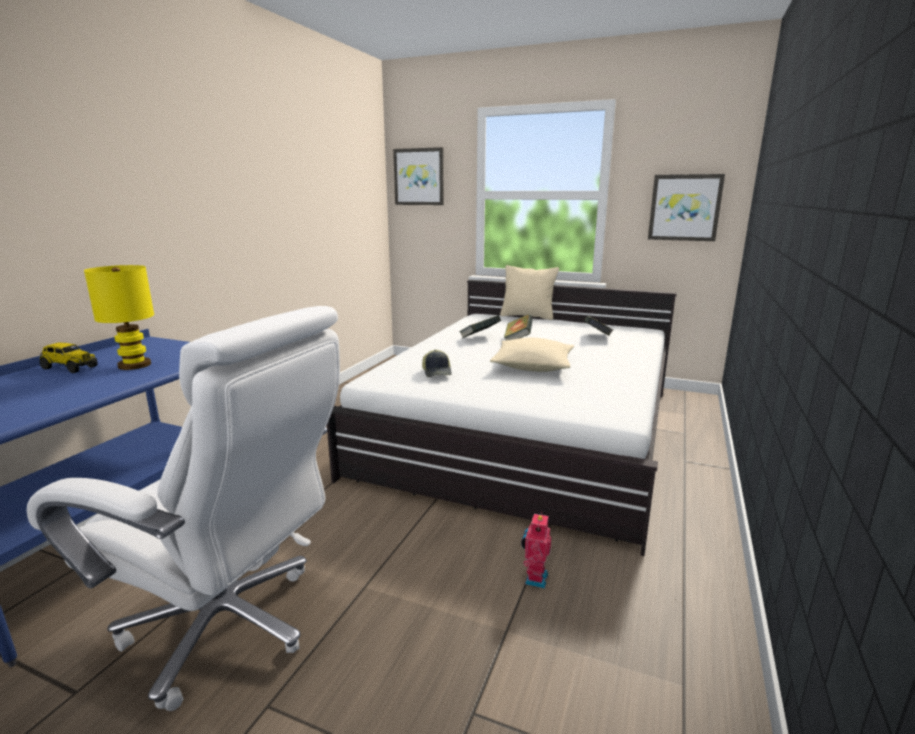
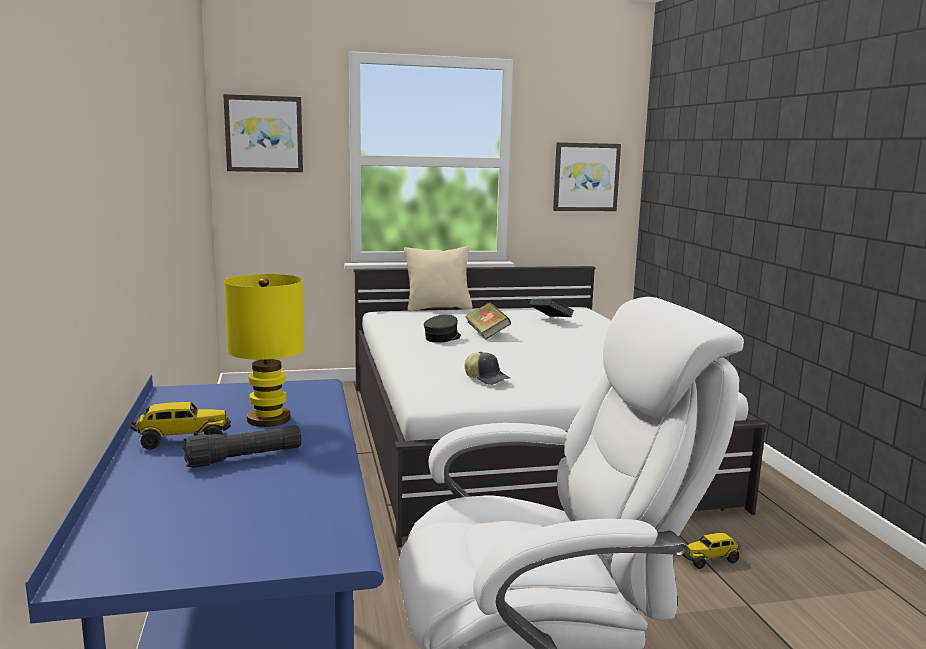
camera: 35 degrees left, 5 degrees down
book [459,315,501,338] -> grey cap [424,314,461,343]
beige pillow [490,338,574,372] -> none
toy robot [521,512,551,588] -> toy truck [682,533,741,569]
none -> black flashlight [183,425,302,468]

